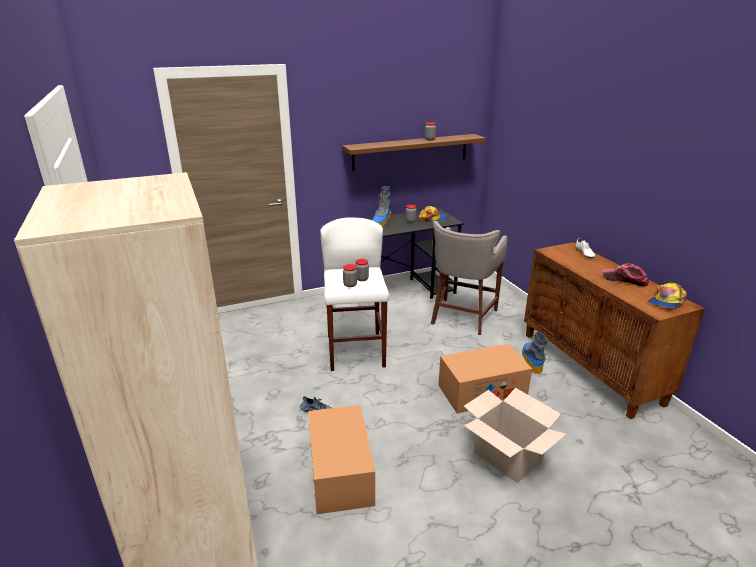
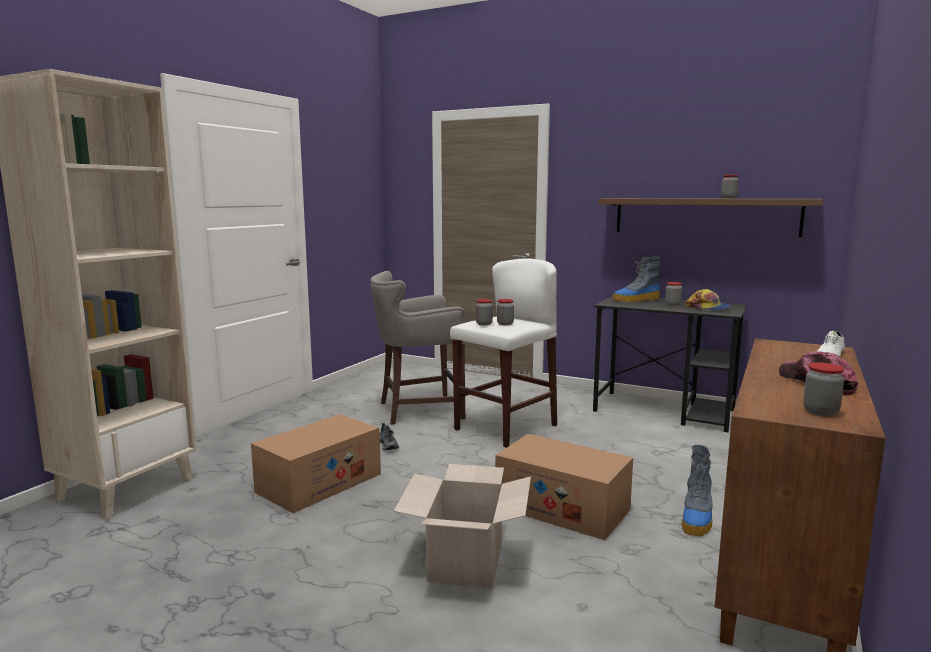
camera: 50 degrees right, 15 degrees down
grey stool [431,221,507,335] -> grey stool moved to [370,271,466,425]
boot [522,331,548,374] -> boot turned 150 degrees clockwise [681,445,713,536]
cap [648,283,687,308] -> jar [803,363,844,416]

